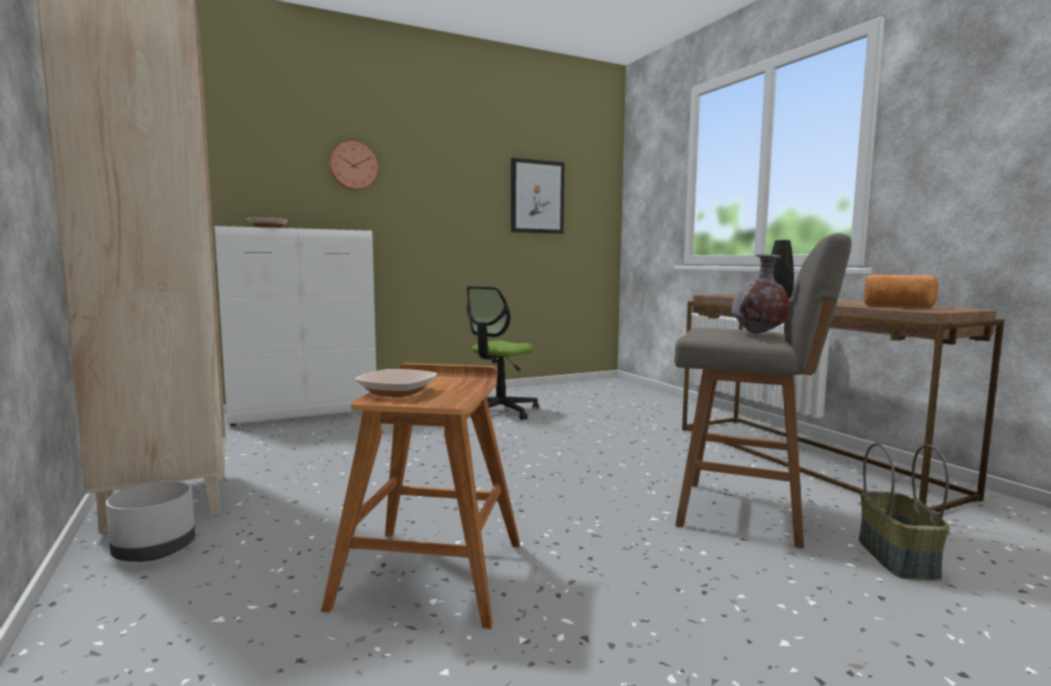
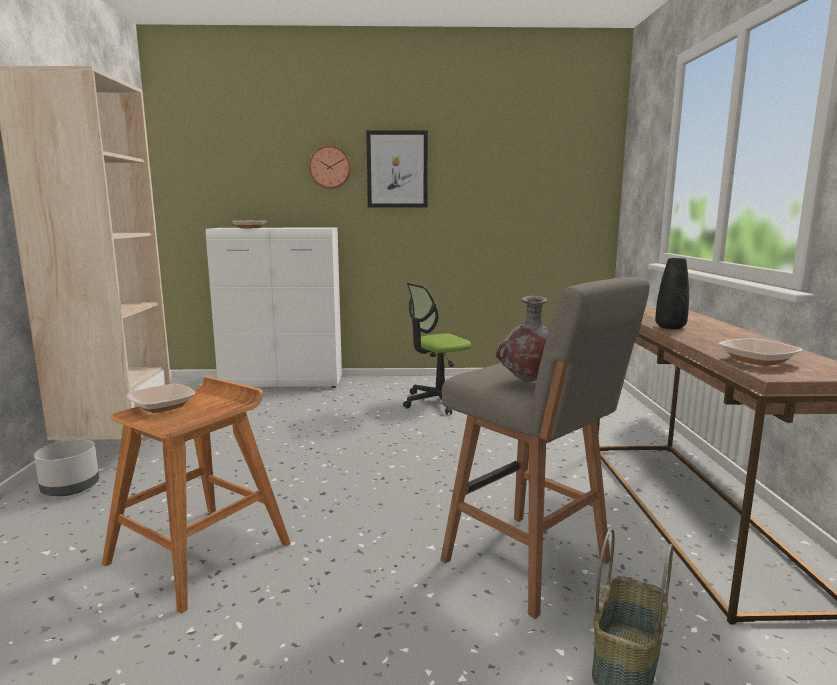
camera: 25 degrees right, 5 degrees up
picture [511,158,565,234] -> picture moved to [366,130,428,207]
bread [864,274,938,308] -> bowl [719,338,803,366]

